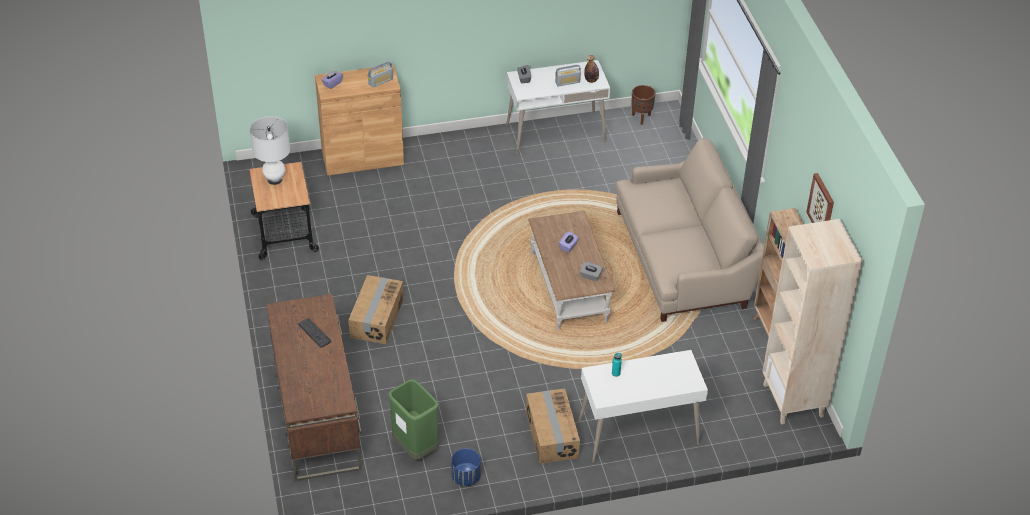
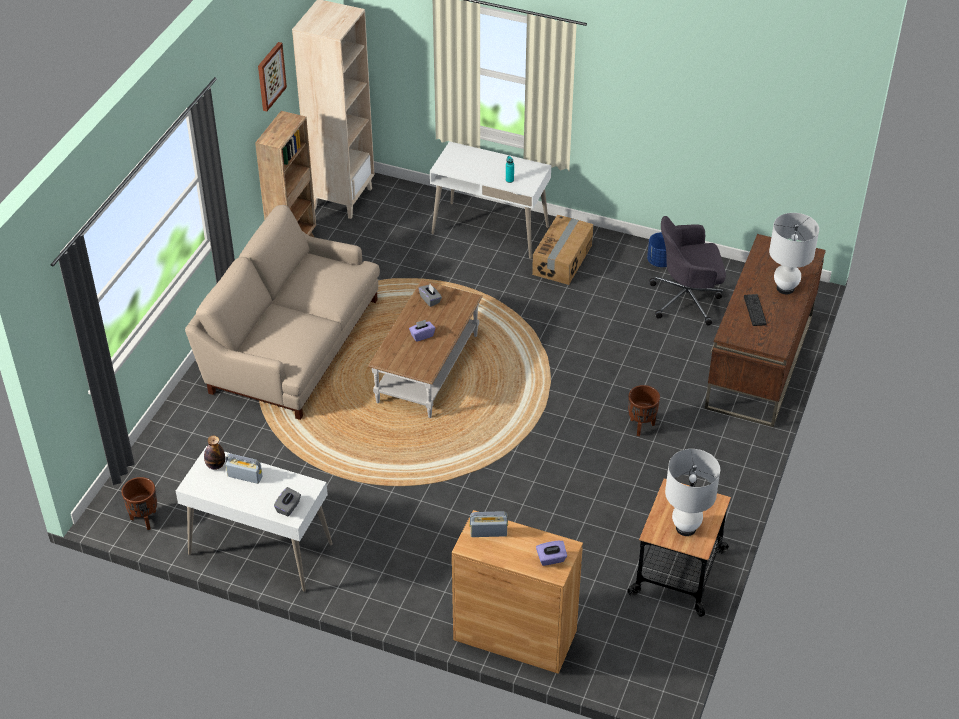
camera: 145 degrees left, 0 degrees up
cardboard box [348,275,404,344] -> brown planter [628,385,660,436]
green trash can [388,379,439,460] -> grey office chair [649,216,726,325]
none -> white table lamp [769,213,819,294]

